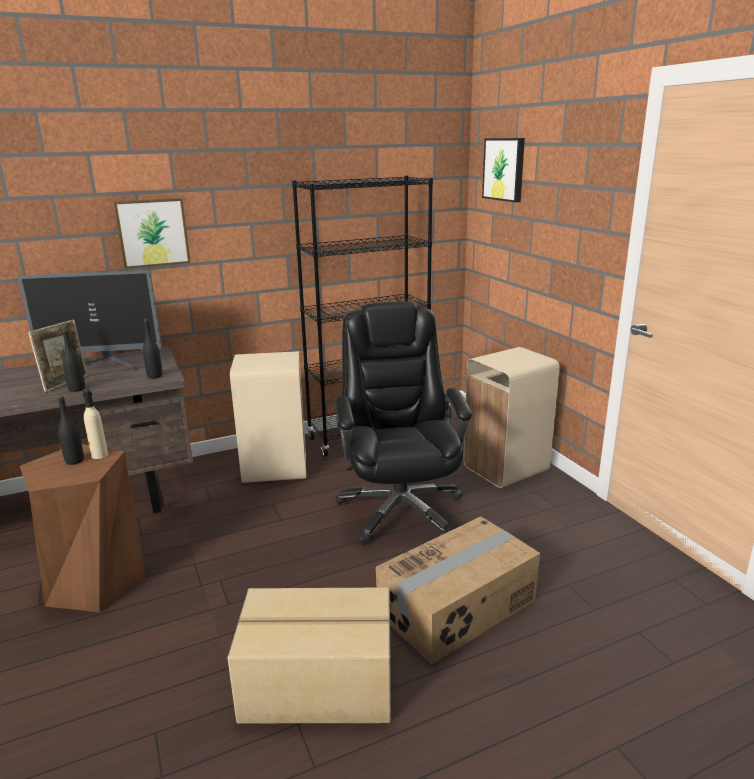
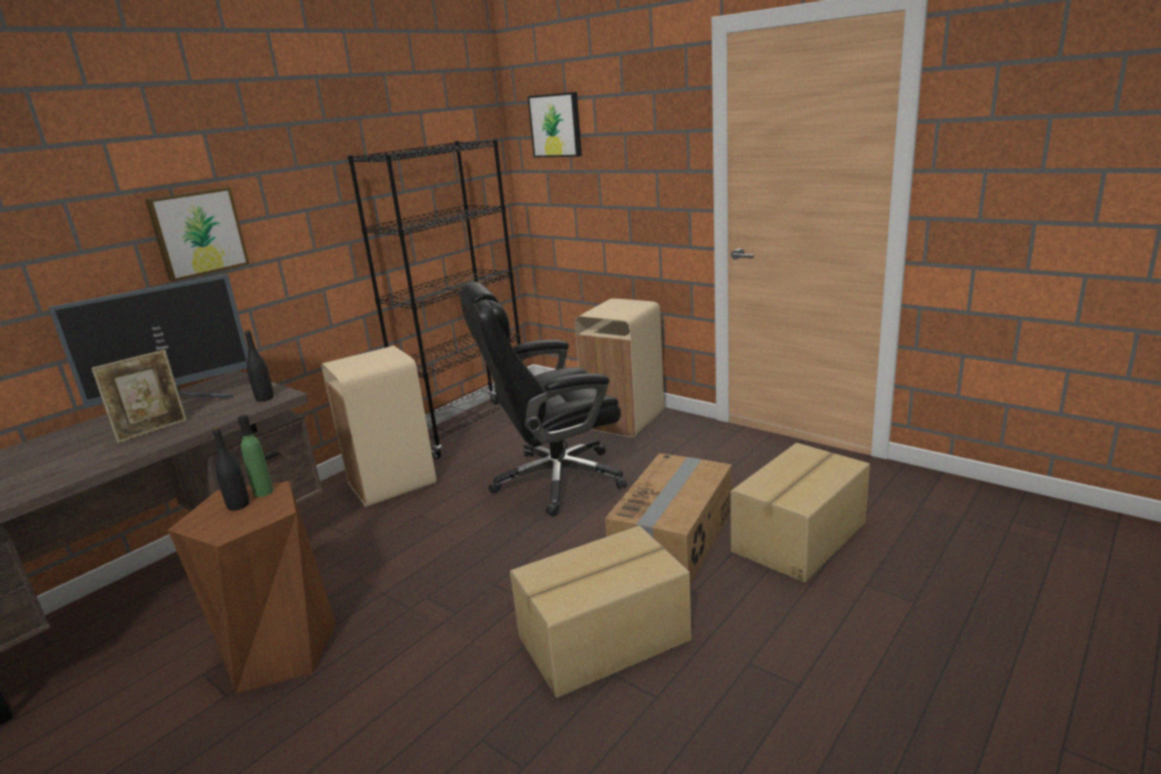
camera: 25 degrees left, 0 degrees up
picture frame [28,320,88,392] -> picture frame turned 45 degrees clockwise [92,350,187,443]
black bottle [62,329,85,392] -> none
beige bottle [83,390,108,459] -> green bottle [238,415,274,497]
black office chair [336,301,472,545] -> black office chair turned 75 degrees counterclockwise [459,282,627,517]
none -> cardboard box [731,443,870,583]

